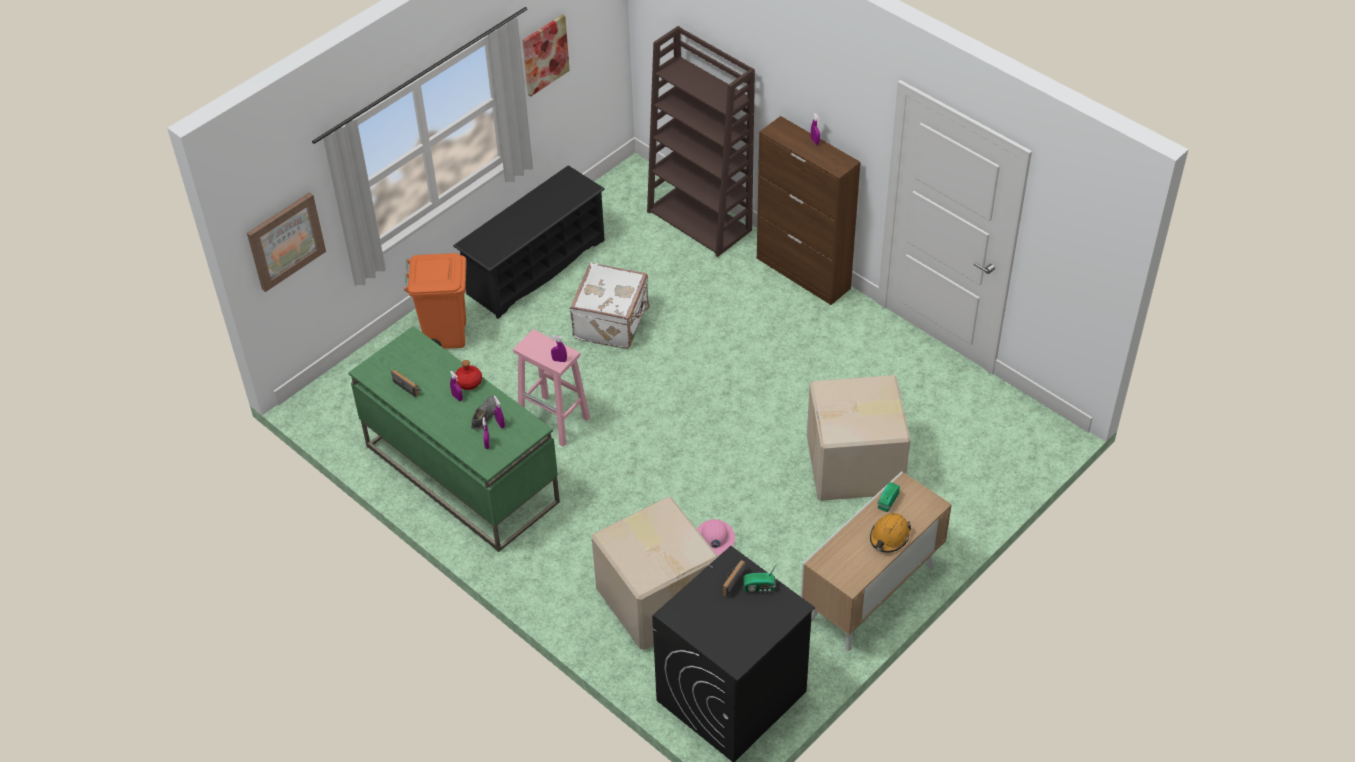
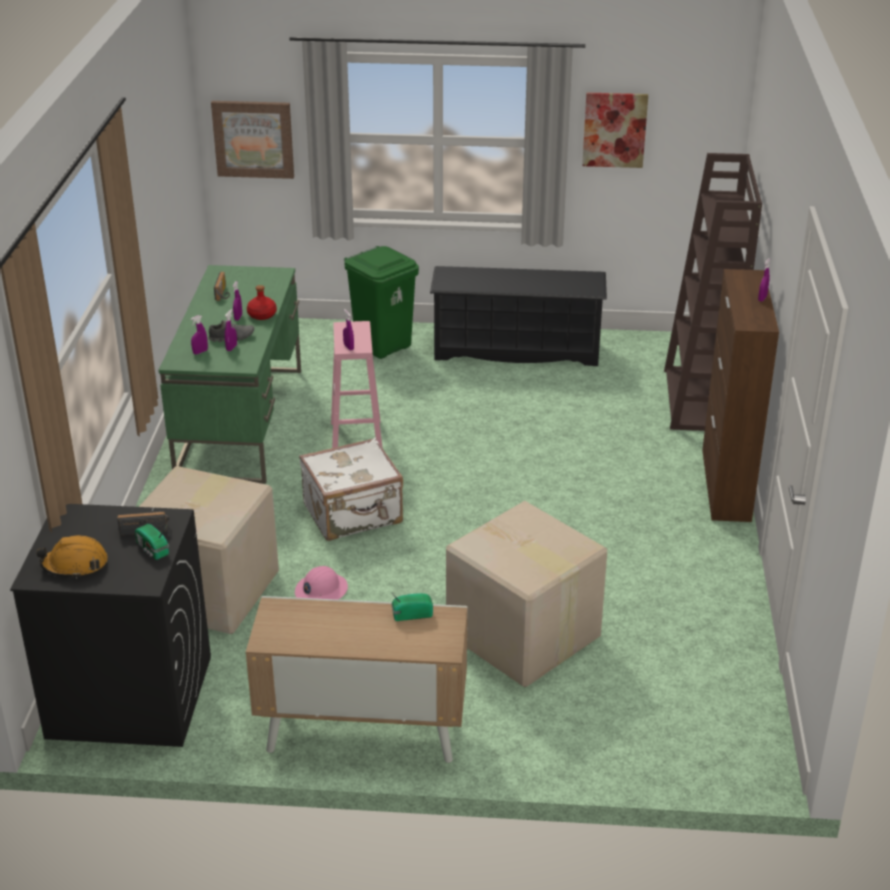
camera: 50 degrees right, 15 degrees down
orange trash can [404,253,467,349] -> green trash can [344,246,419,359]
white suitcase [570,262,650,349] -> white suitcase moved to [299,438,403,541]
orange hard hat [870,513,911,553] -> orange hard hat moved to [36,535,108,579]

